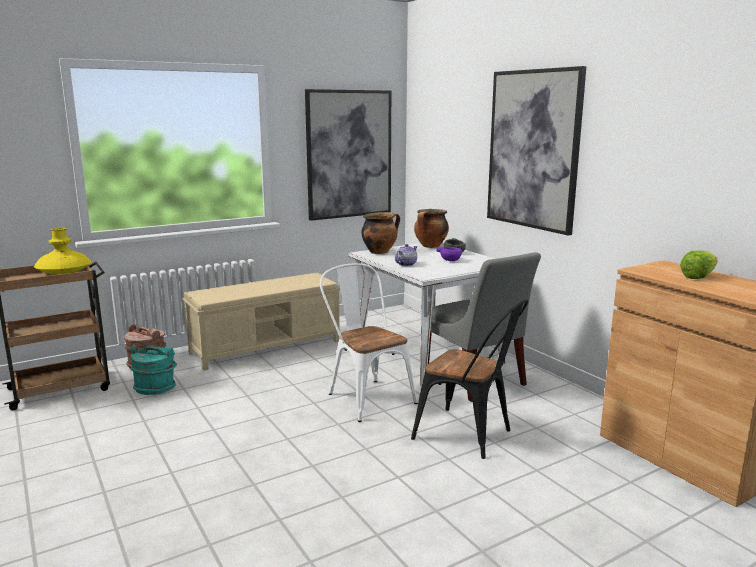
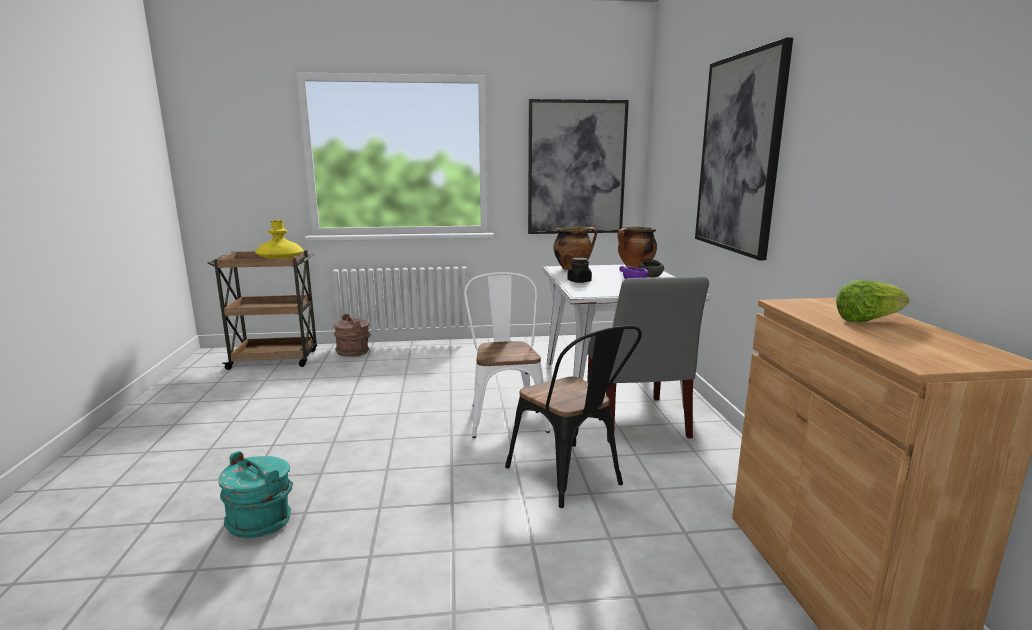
camera: 25 degrees right, 0 degrees up
turquoise bucket [131,345,177,395] -> turquoise bucket moved to [219,451,293,538]
beige bench [182,272,340,371] -> none
teapot [395,244,417,266] -> black jar [567,257,592,283]

